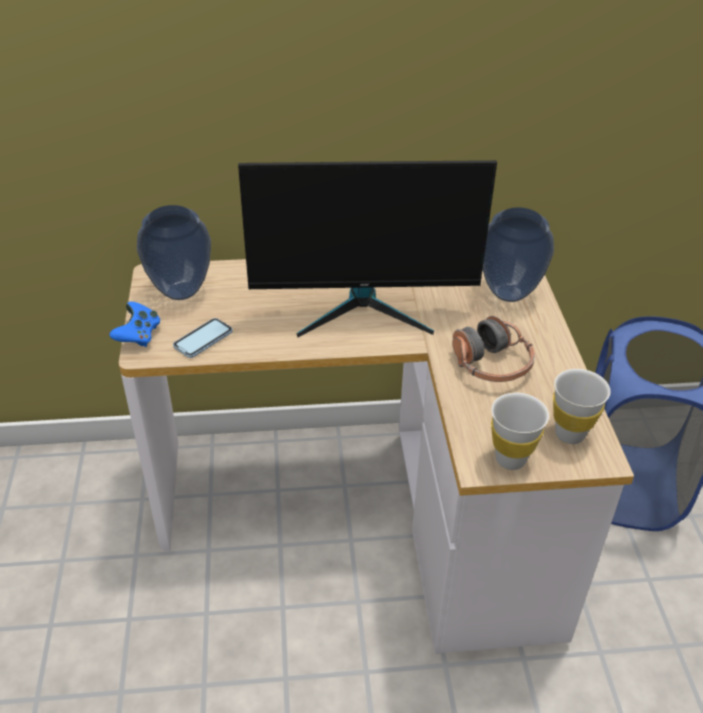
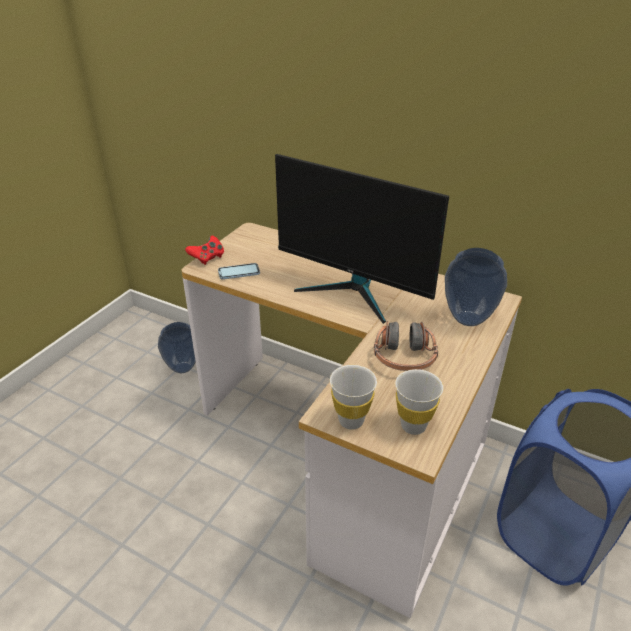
camera: 35 degrees right, 5 degrees down
blue game controller [109,302,160,347] -> red game controller [185,236,224,265]
vase [137,205,211,300] -> vase moved to [158,322,196,373]

